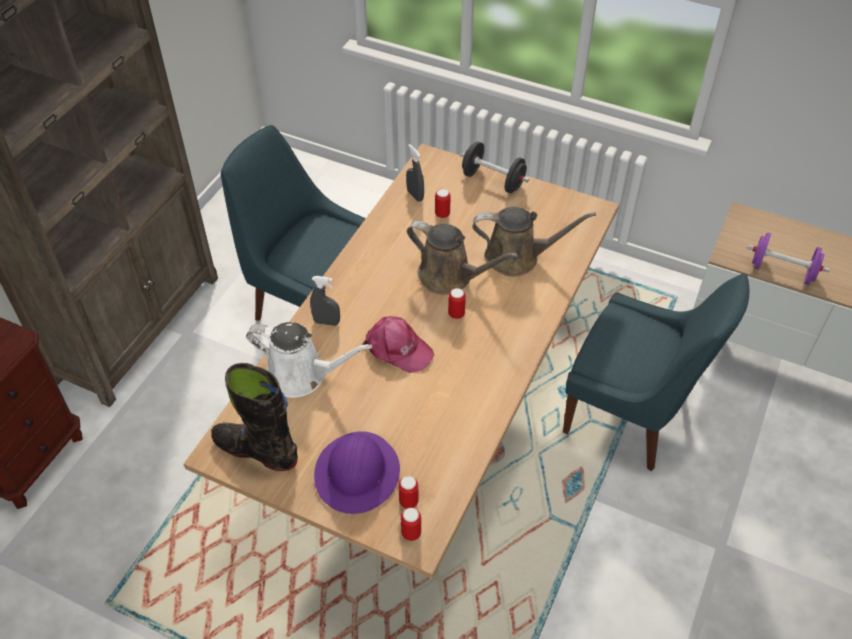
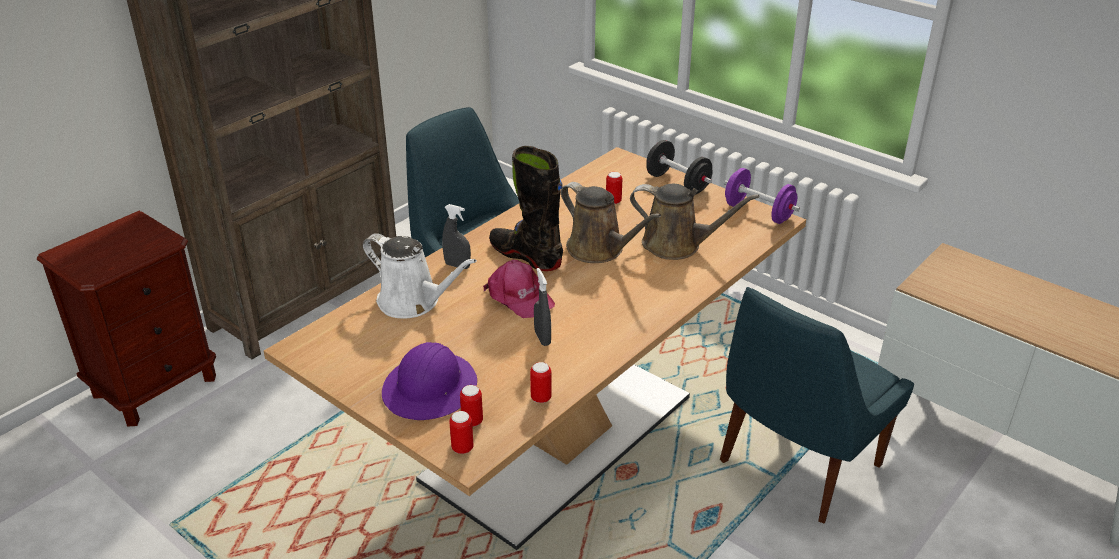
camera: 15 degrees right, 15 degrees down
black boot [211,363,298,471] -> black boot moved to [489,146,563,271]
grey spray bottle [406,144,424,202] -> grey spray bottle moved to [534,268,551,346]
can [448,288,466,319] -> can moved to [530,362,552,403]
blue chair [563,273,749,471] -> blue chair turned 90 degrees clockwise [720,287,914,523]
purple dumbbell [747,232,830,285] -> purple dumbbell moved to [724,168,800,224]

